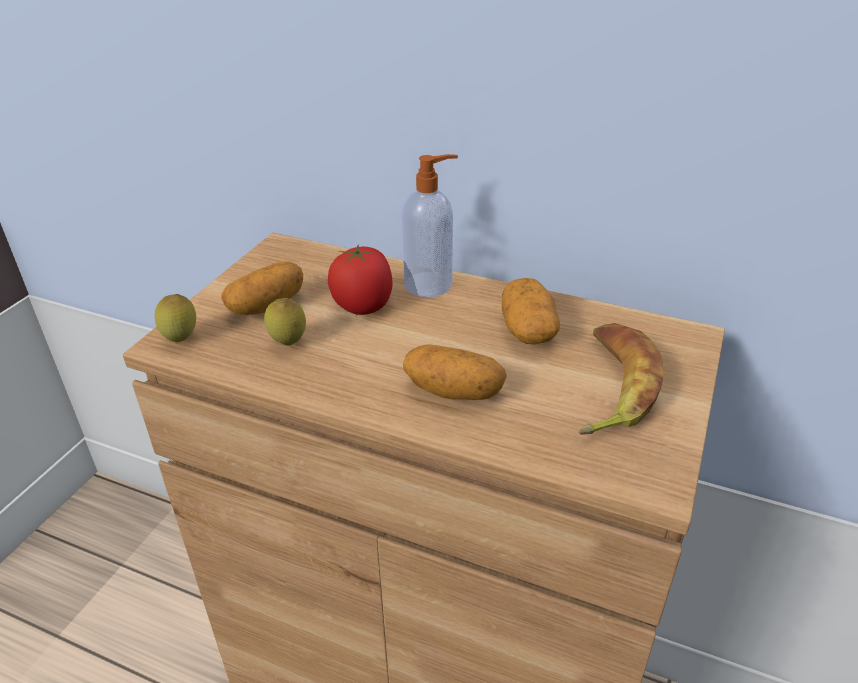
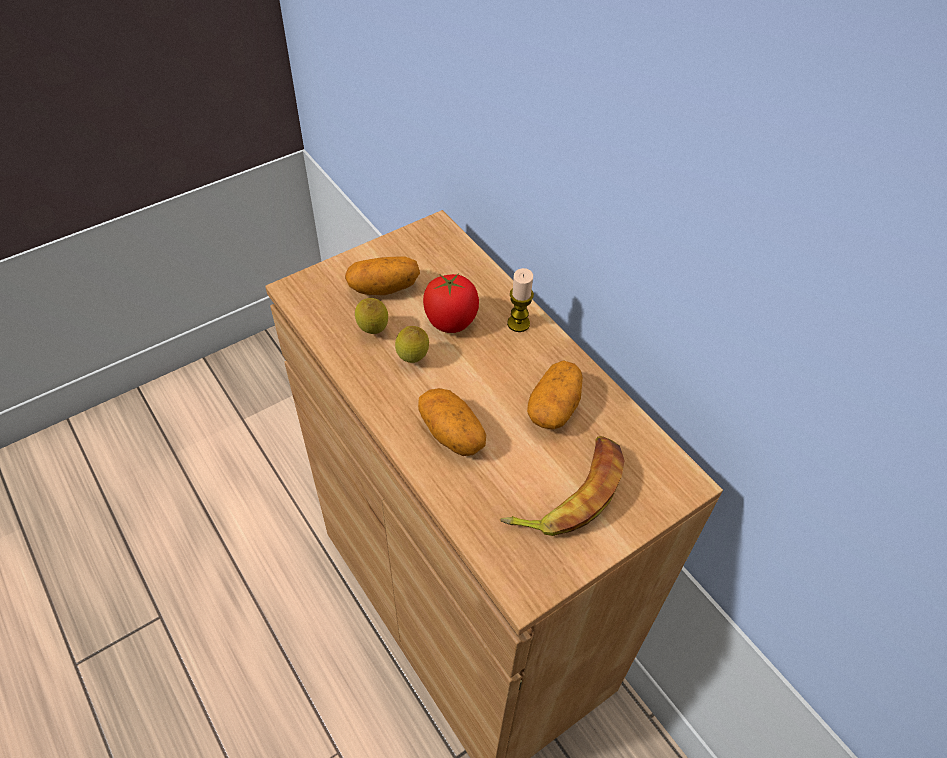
camera: 30 degrees right, 15 degrees up
lemon [155,294,196,342] -> lemon moved to [395,326,429,363]
soap dispenser [402,154,458,297] -> candle [507,268,534,332]

